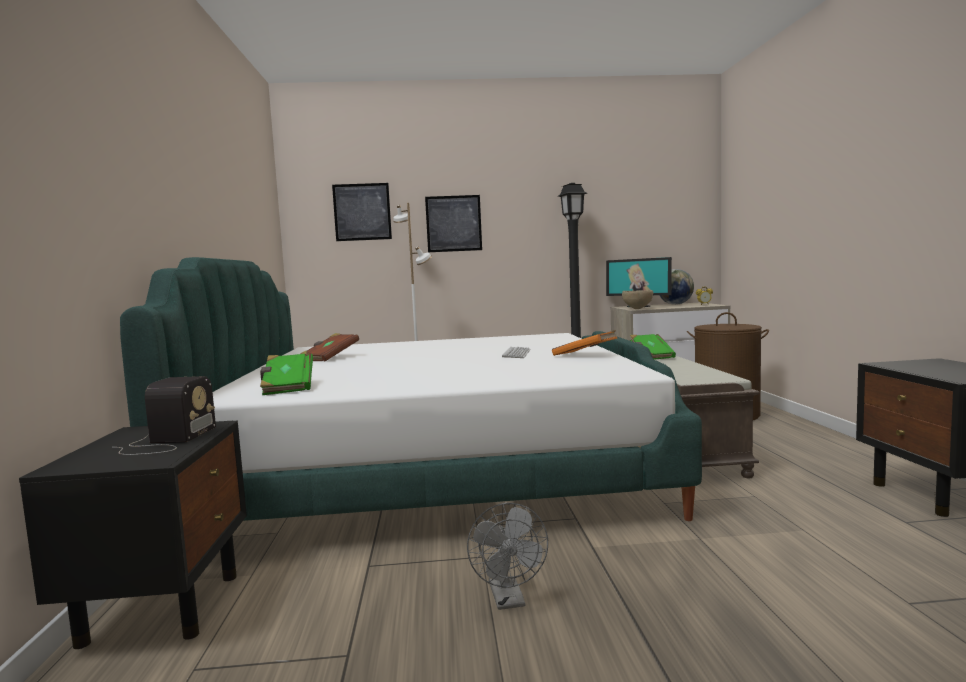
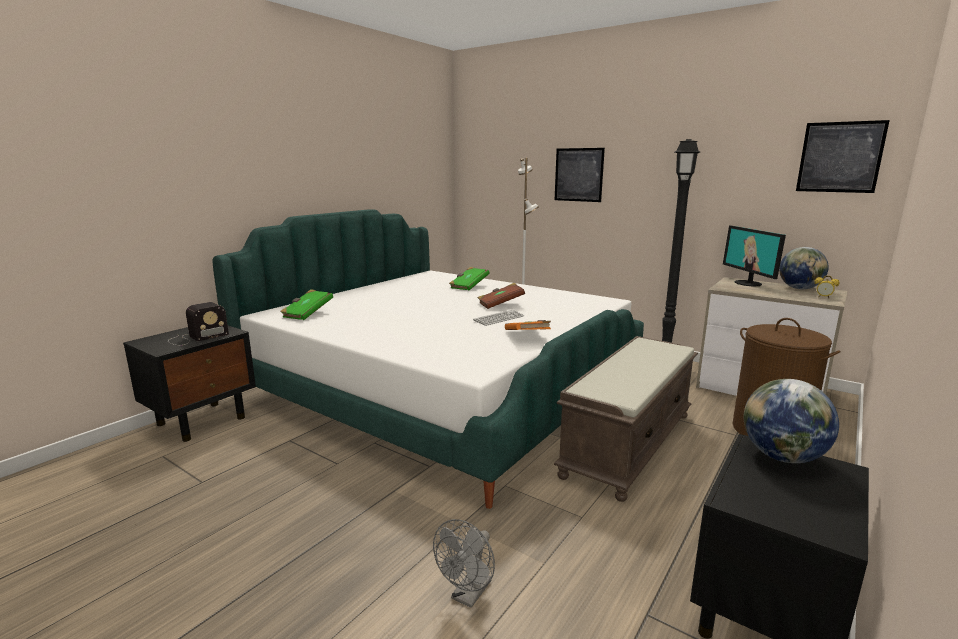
camera: 40 degrees right, 10 degrees up
brown book [300,333,359,361] -> brown book moved to [478,283,525,309]
picture [332,183,392,241] -> picture moved to [796,120,890,193]
grey fan [467,503,548,610] -> grey fan moved to [433,519,495,608]
brown bowl [622,290,653,309] -> none
green book [630,334,676,360] -> green book moved to [449,267,490,290]
none -> globe [744,379,839,463]

